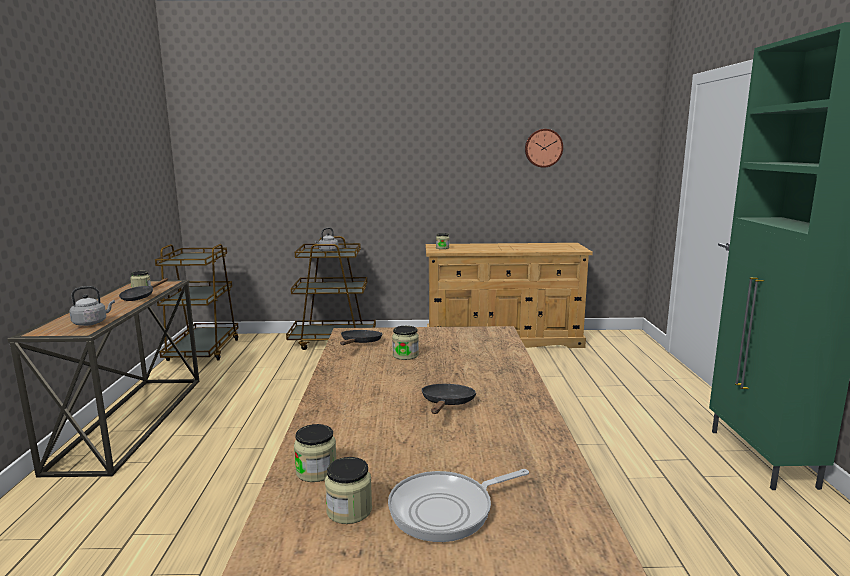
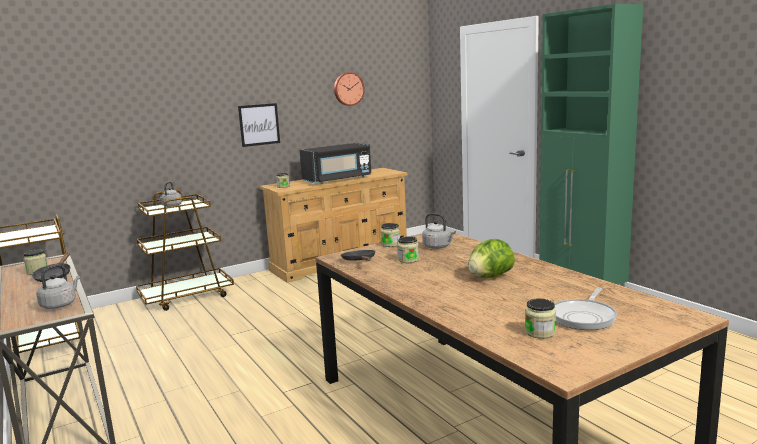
camera: 30 degrees left, 0 degrees up
jar [294,424,336,482] -> jar moved to [381,223,400,247]
black frying pan [422,384,476,414] -> lettuce [468,239,515,278]
none -> picture [238,103,280,147]
none -> black microwave [300,143,371,184]
none -> grey kettle [422,213,456,249]

